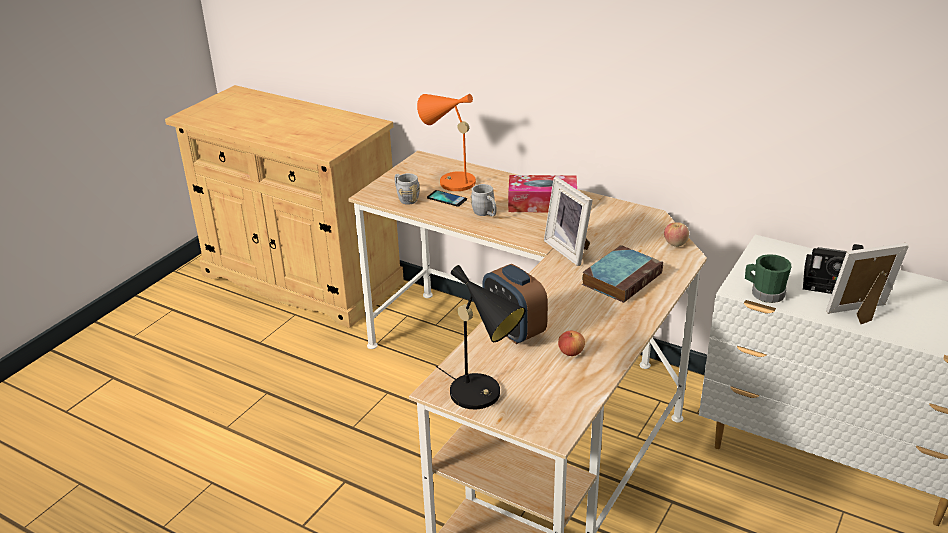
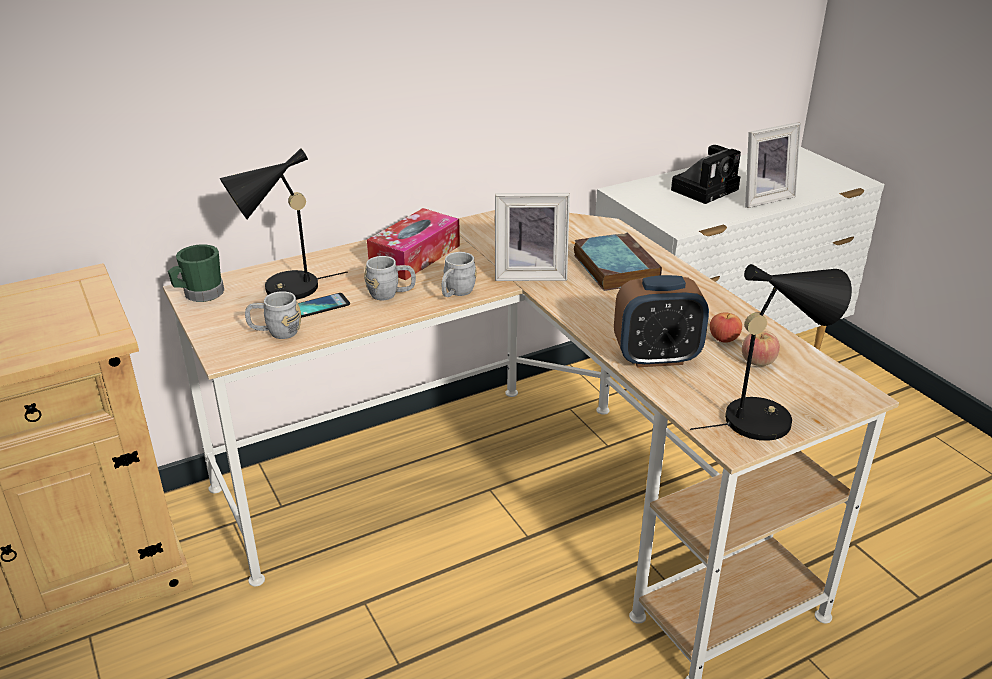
camera: 60 degrees left, 0 degrees up
orange table lamp [417,94,476,191] -> black table lamp [220,148,347,300]
apple [664,222,689,247] -> apple moved to [742,331,780,366]
green mug [745,254,792,303] -> green mug moved to [168,244,224,302]
picture frame [826,243,909,324] -> picture frame turned 135 degrees counterclockwise [745,122,801,208]
none -> grey mug [442,252,477,297]

